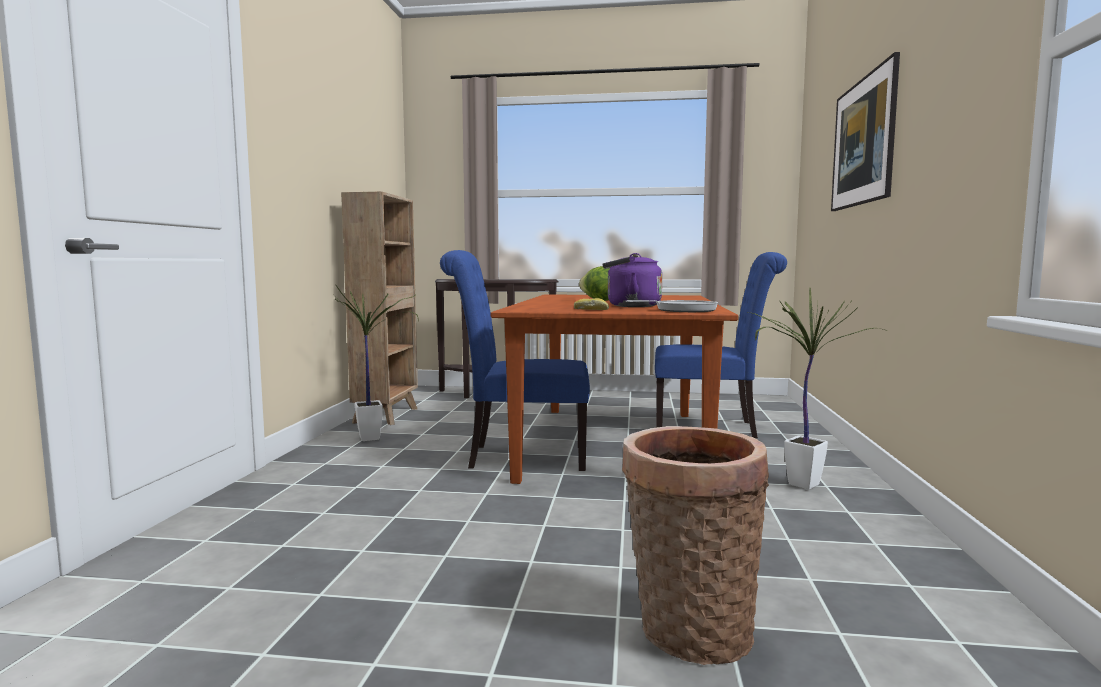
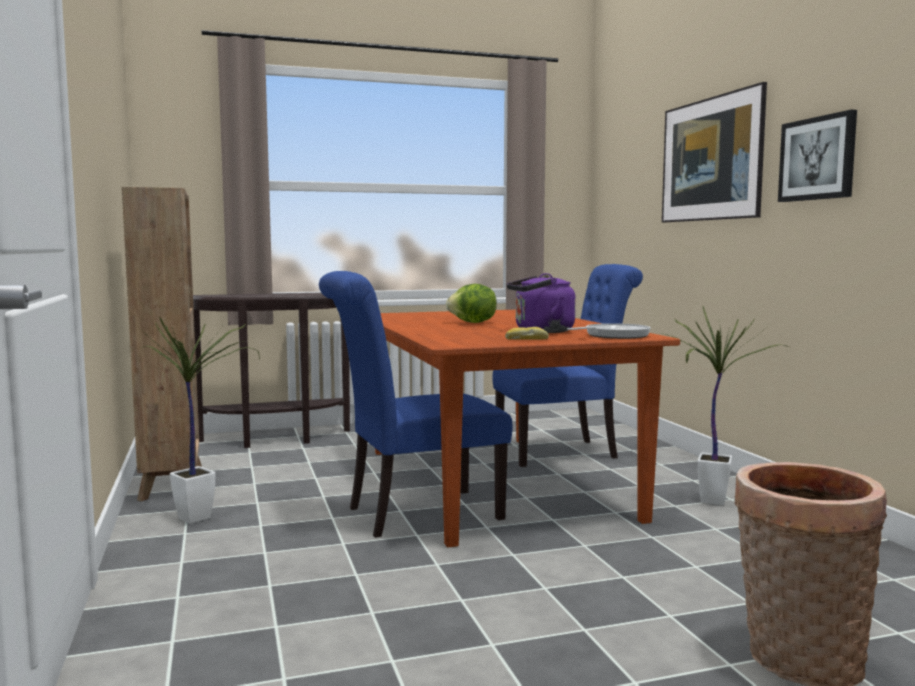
camera: 25 degrees left, 0 degrees up
none -> picture [778,110,857,202]

